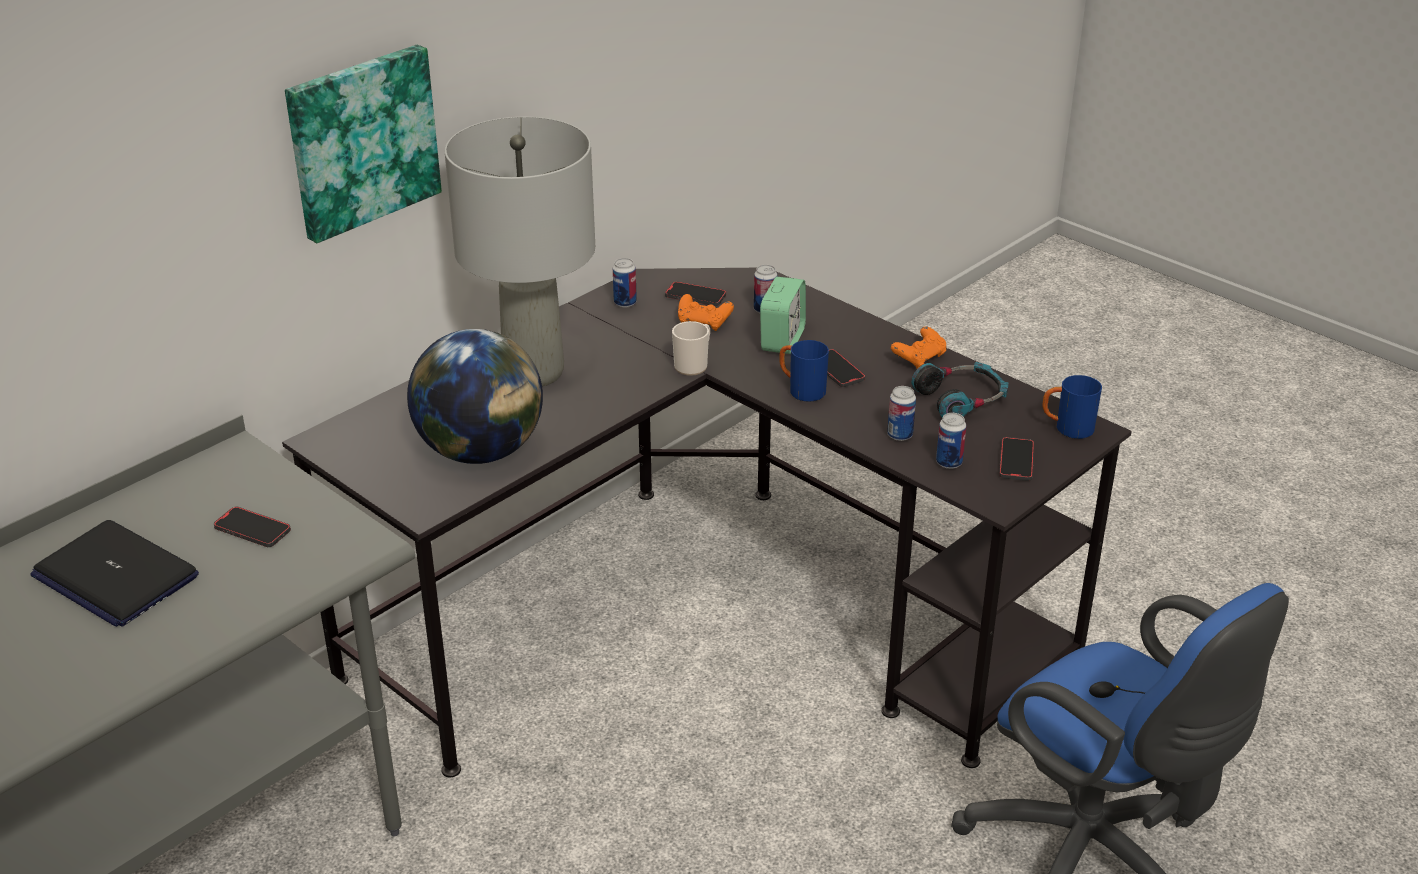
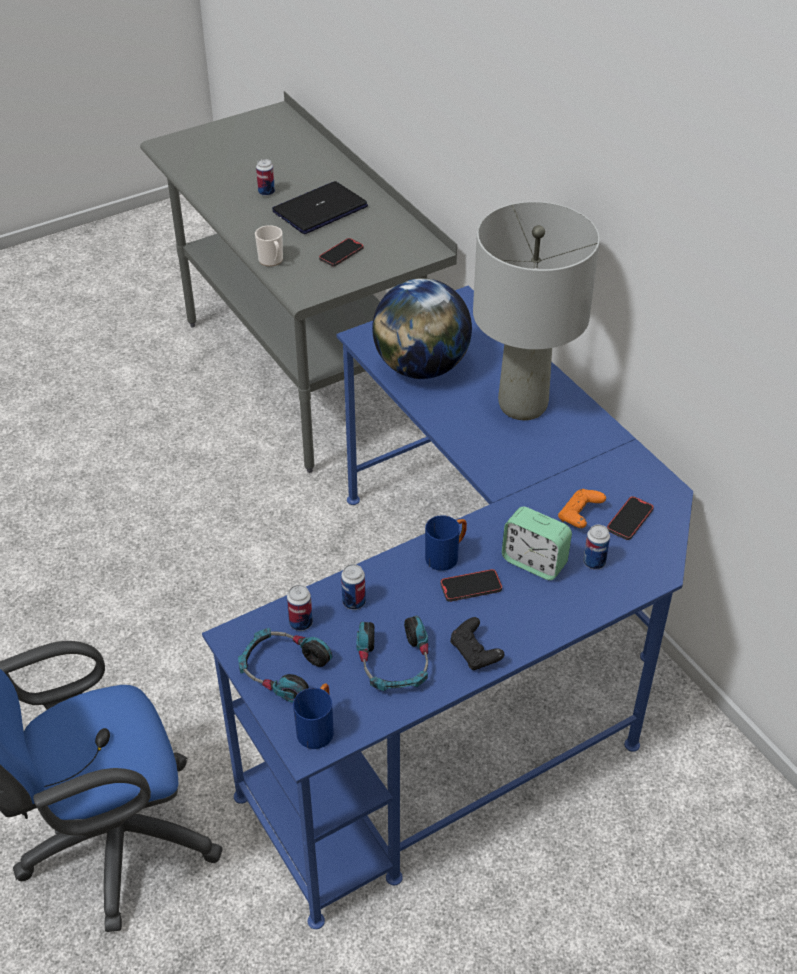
camera: 105 degrees right, 10 degrees up
black desk [282,268,1132,777] -> blue desk [202,286,693,929]
picture [285,45,442,243] -> none
can [613,258,637,308] -> can moved to [256,159,275,196]
mug [672,321,710,376] -> mug moved to [255,225,283,267]
orange game controller [891,326,946,369] -> black game controller [450,617,505,671]
phone [999,437,1034,481] -> headphones [238,628,332,702]

